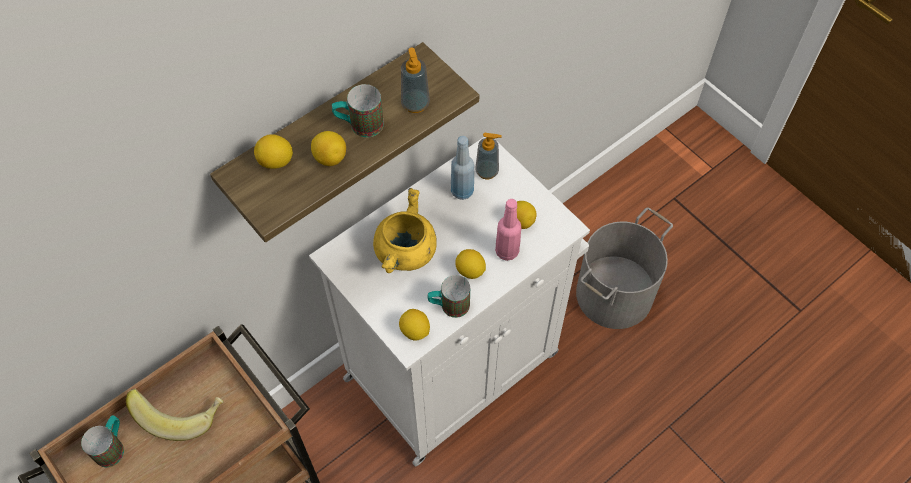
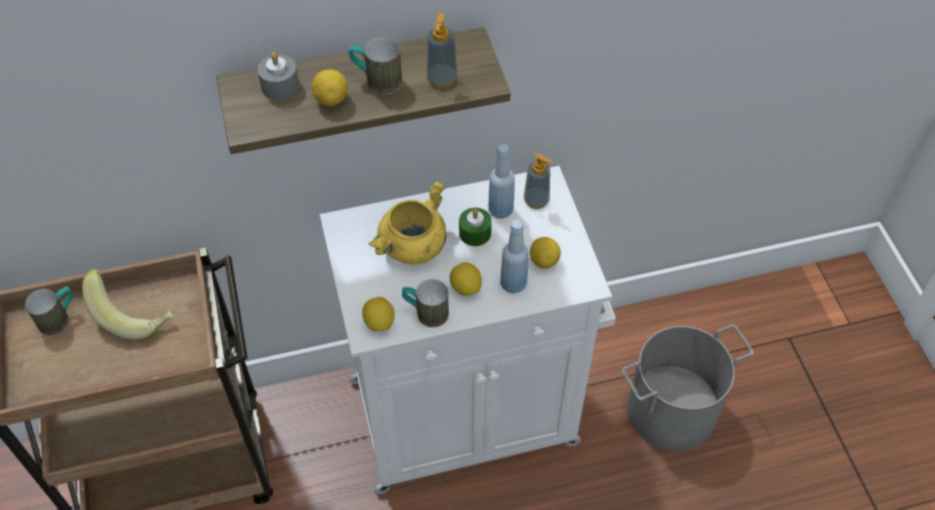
camera: 25 degrees right, 5 degrees down
lemon [254,134,293,169] -> grey candle [257,52,299,100]
pink bottle [495,199,521,261] -> blue bottle [500,220,529,294]
none -> green candle [459,208,492,246]

